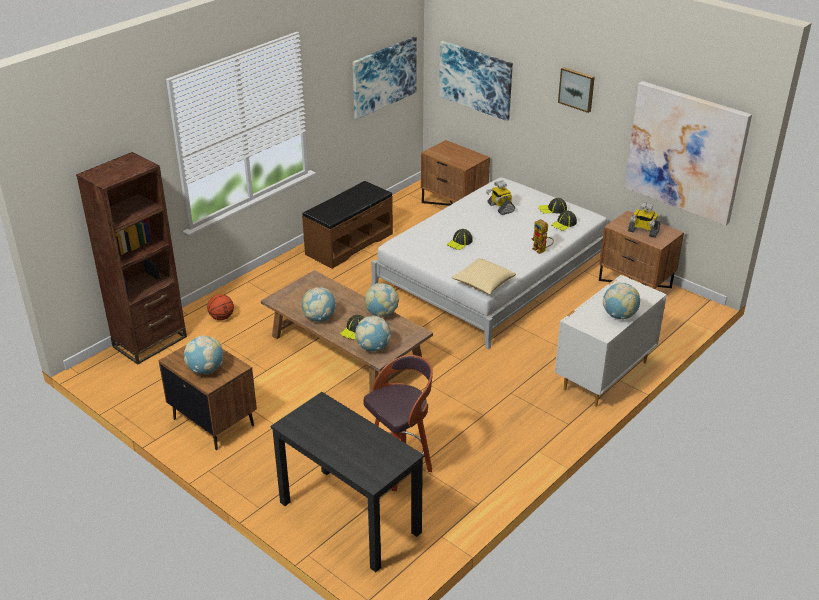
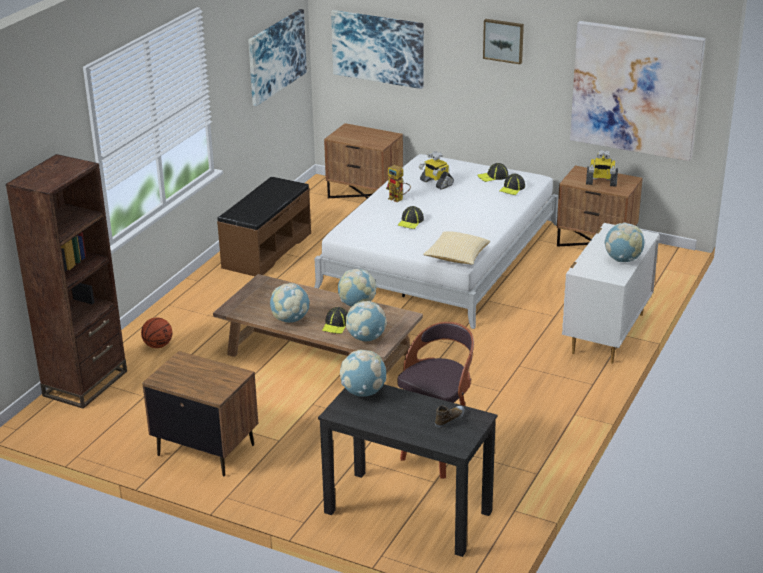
camera: 15 degrees left, 5 degrees down
globe [184,335,223,374] -> globe moved to [340,350,386,397]
toy robot [531,219,554,254] -> toy robot moved to [386,165,411,202]
none -> shoe [435,405,465,429]

